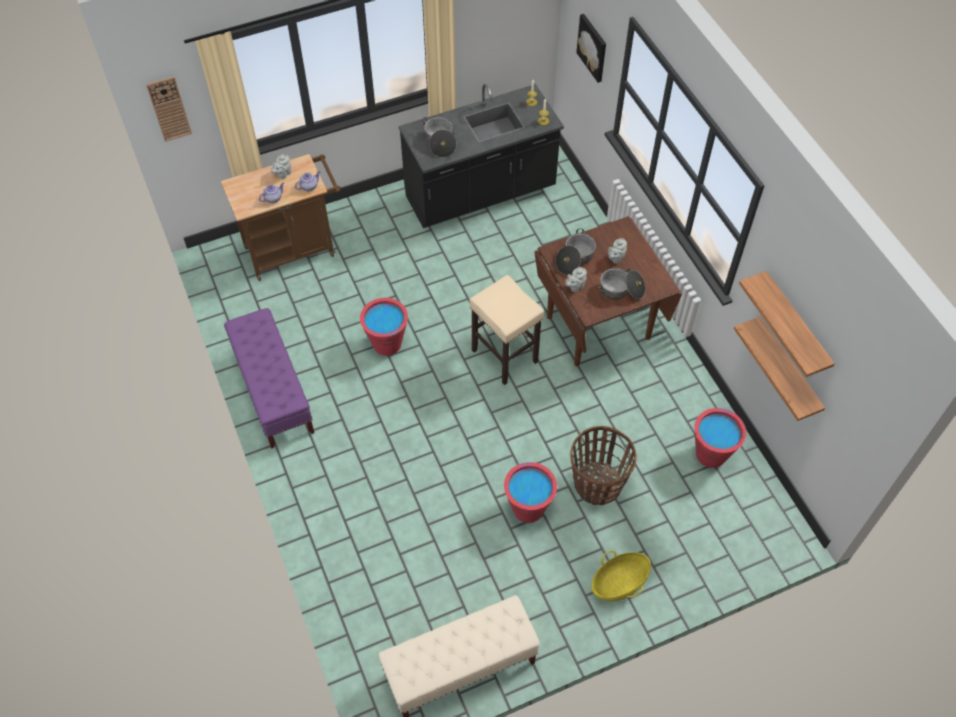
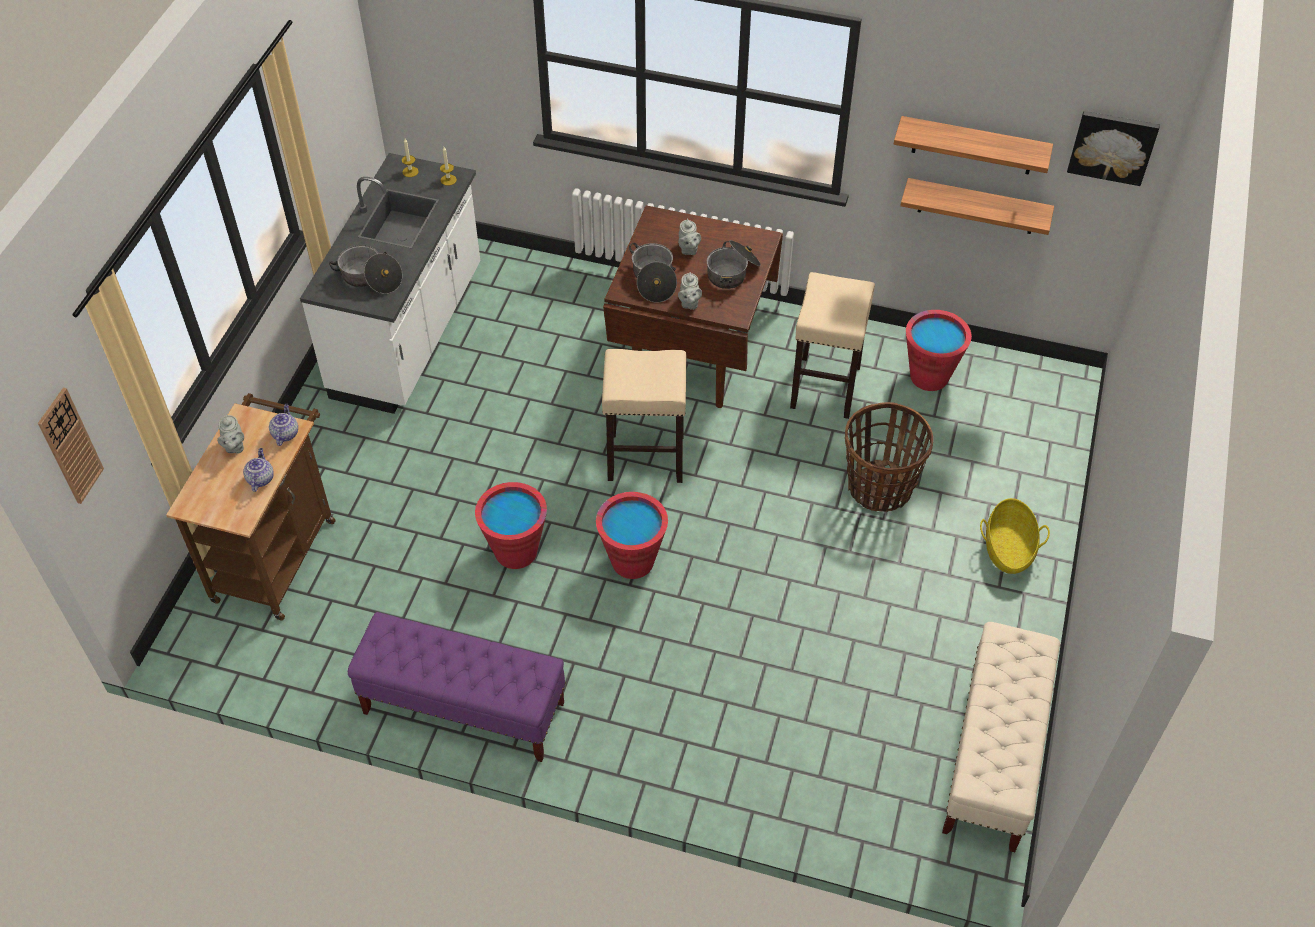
camera: 50 degrees left, 5 degrees down
black counter [399,84,564,228] -> white counter [300,153,480,414]
red bucket [504,462,557,523] -> red bucket moved to [596,492,668,579]
picture [576,14,606,83] -> picture moved to [1067,111,1160,186]
none -> beige stool [790,272,875,419]

